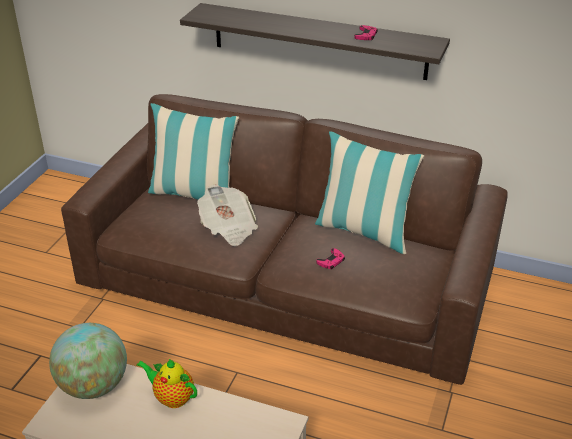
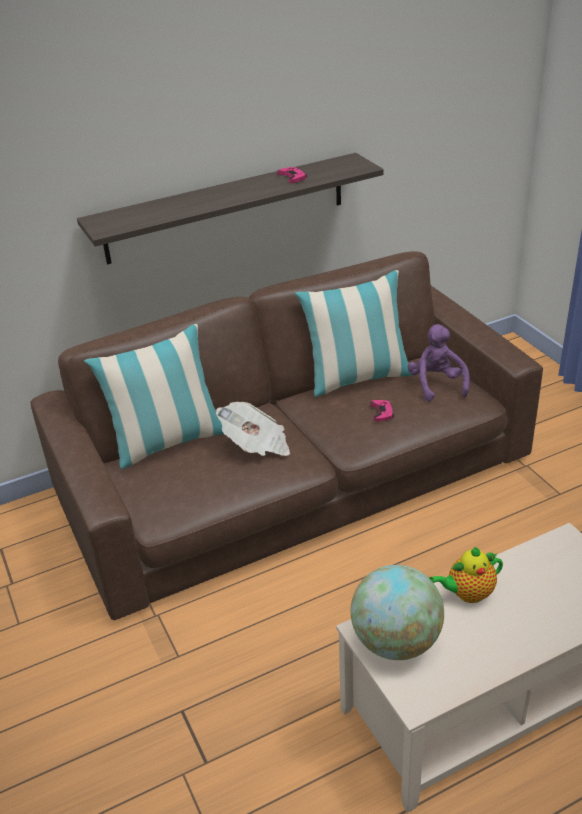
camera: 45 degrees left, 0 degrees up
none -> purple plush toy [407,324,470,402]

